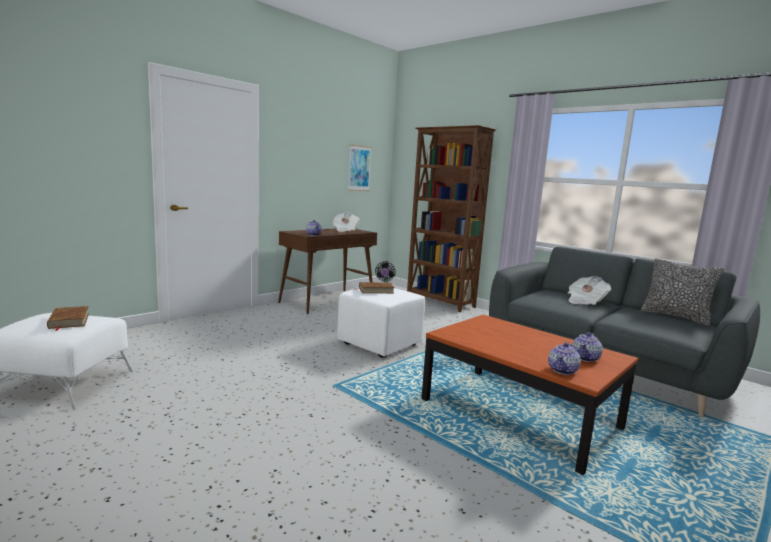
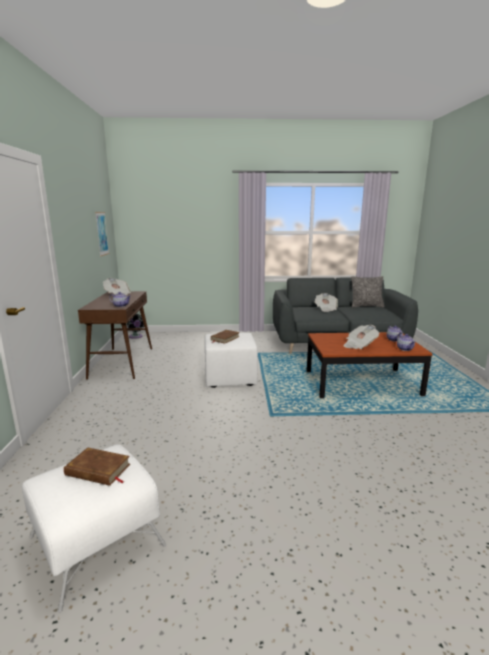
camera: 45 degrees left, 5 degrees up
brown bookcase [407,125,496,312] -> none
none -> newspaper [343,325,379,349]

